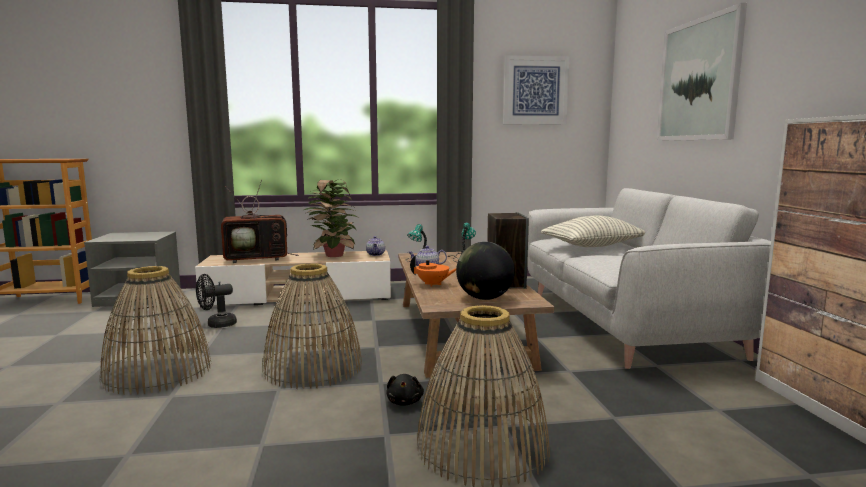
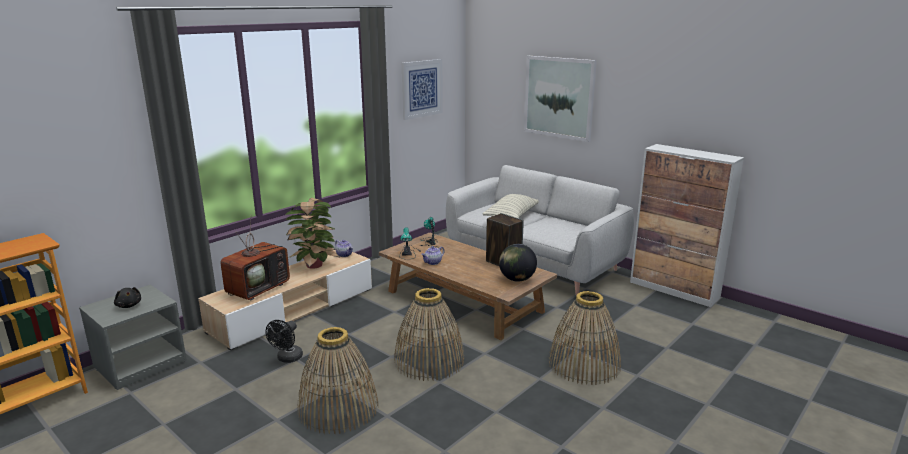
camera: 40 degrees left, 10 degrees up
black plush toy [386,374,424,406] -> black plush toy moved to [114,287,141,308]
orange teapot [410,255,456,287] -> none

